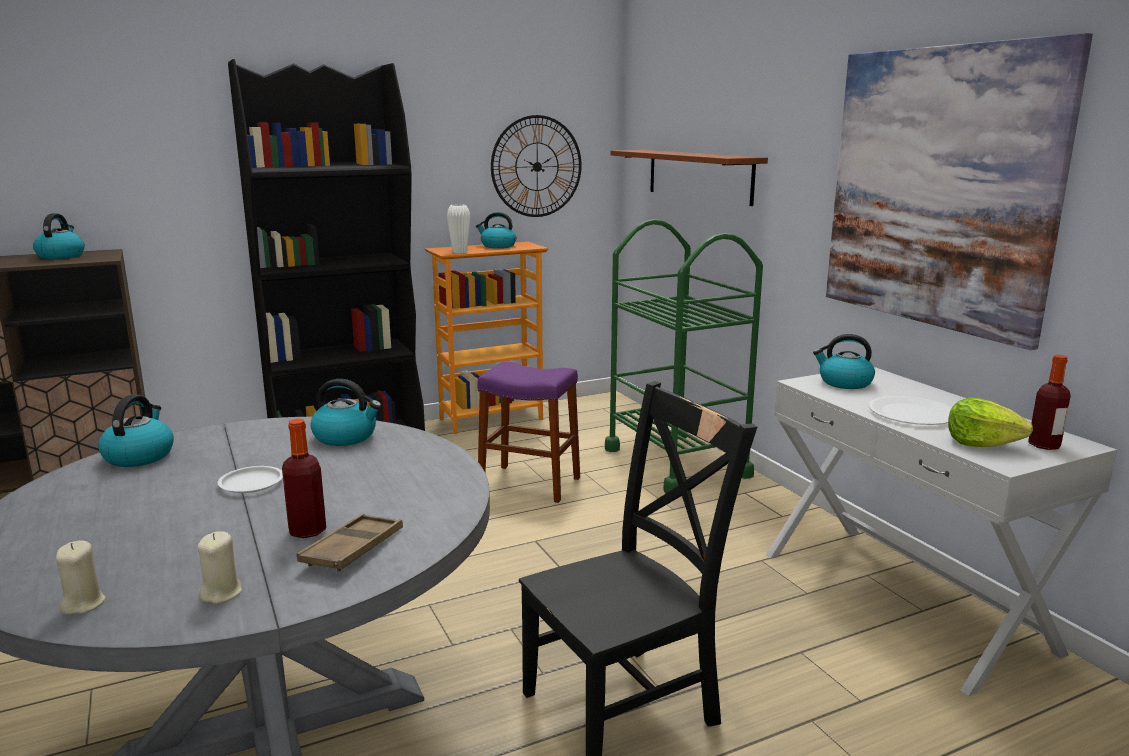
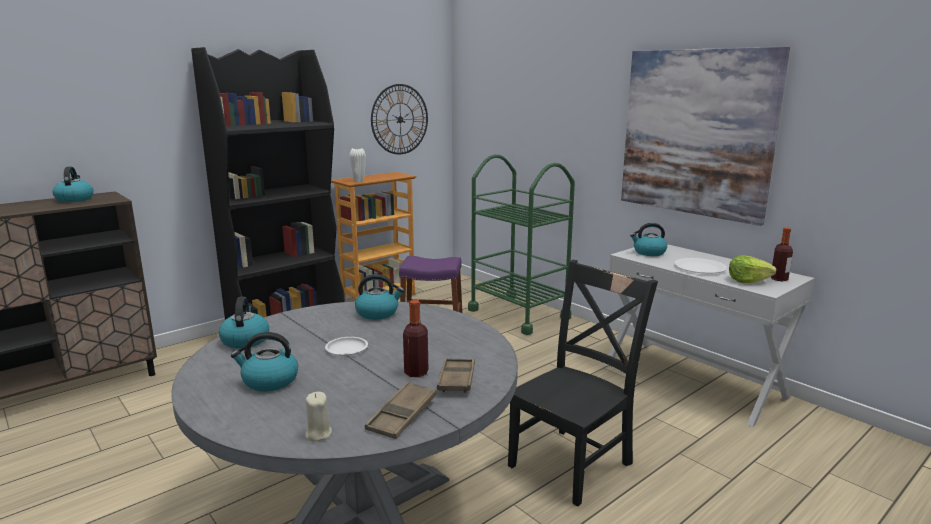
camera: 15 degrees left, 0 degrees up
beige candle [197,531,242,604] -> brown tray [365,381,437,439]
kettle [476,212,516,248] -> kettle moved to [231,332,298,392]
brown shelf [610,150,768,206] -> none

